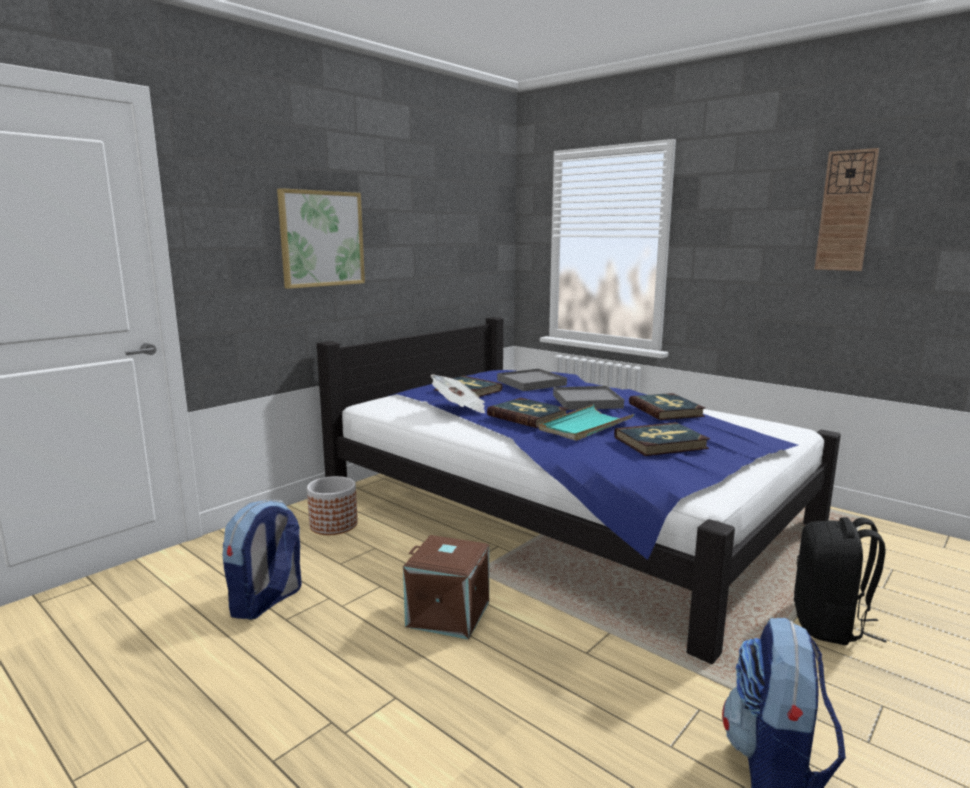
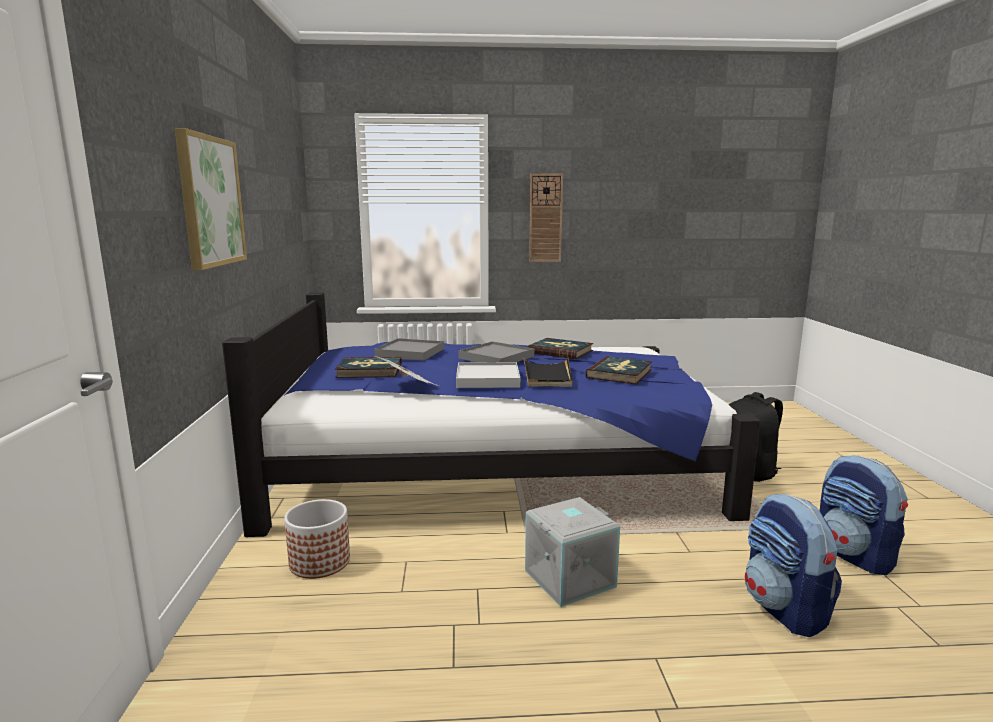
camera: 45 degrees left, 0 degrees up
backpack [222,500,302,620] -> backpack moved to [745,494,842,637]
brown storage box [403,535,489,640] -> grey storage box [525,497,620,607]
book [487,398,568,428] -> white tray [456,362,520,388]
turquoise tray [539,405,634,441] -> black tray [523,357,572,387]
wall clock [815,148,879,271] -> wall clock moved to [529,174,563,262]

